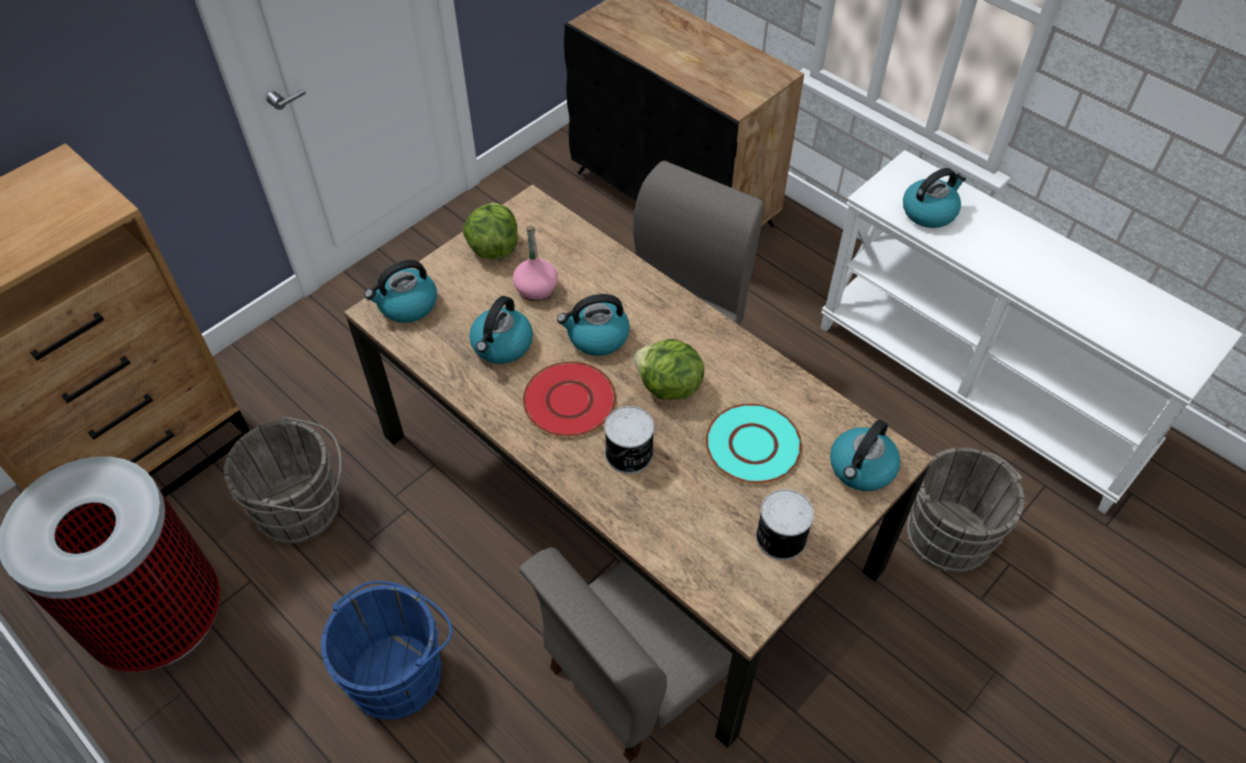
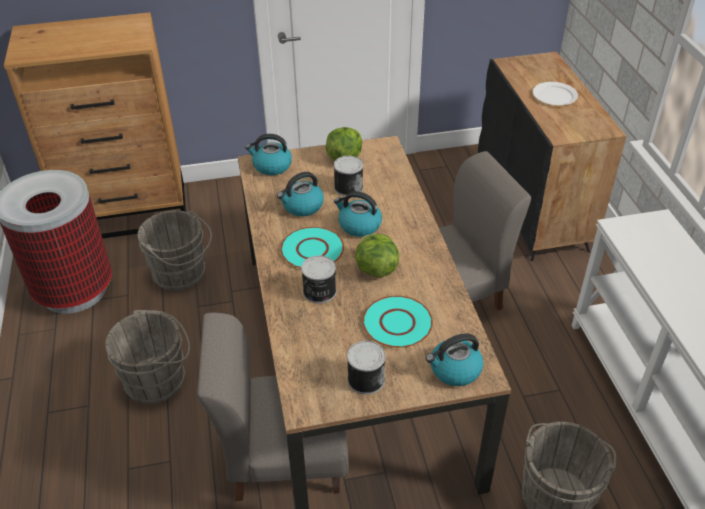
camera: 35 degrees right, 10 degrees down
blue bucket [321,581,452,721] -> grey bucket [105,310,190,404]
pink bottle [513,225,558,301] -> can [334,156,363,197]
red plate [523,361,616,437] -> turquoise plate [280,227,344,269]
kettle [903,168,966,228] -> none
none -> white plate [533,82,578,105]

